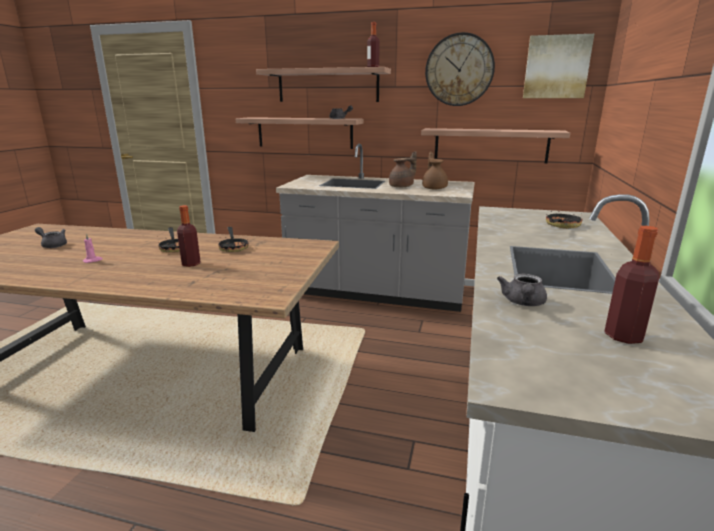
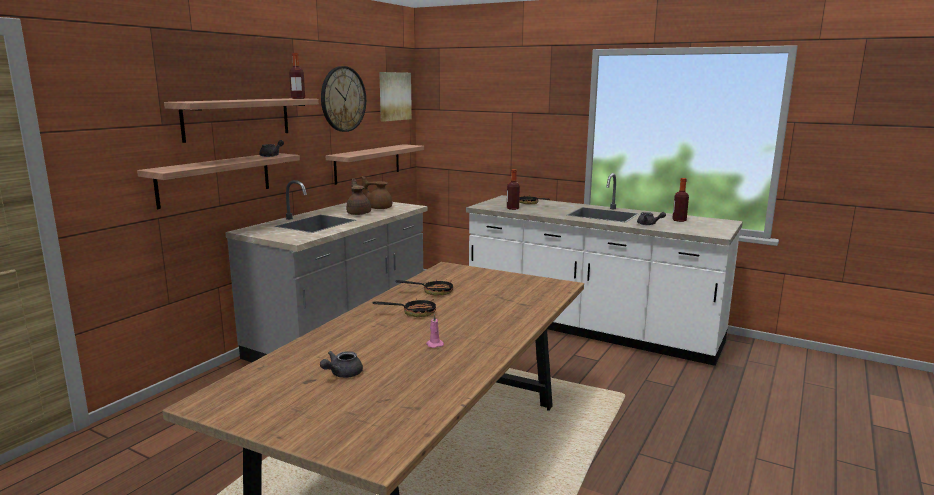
camera: 75 degrees left, 5 degrees down
bottle [177,205,201,267] -> bottle moved to [507,169,520,210]

